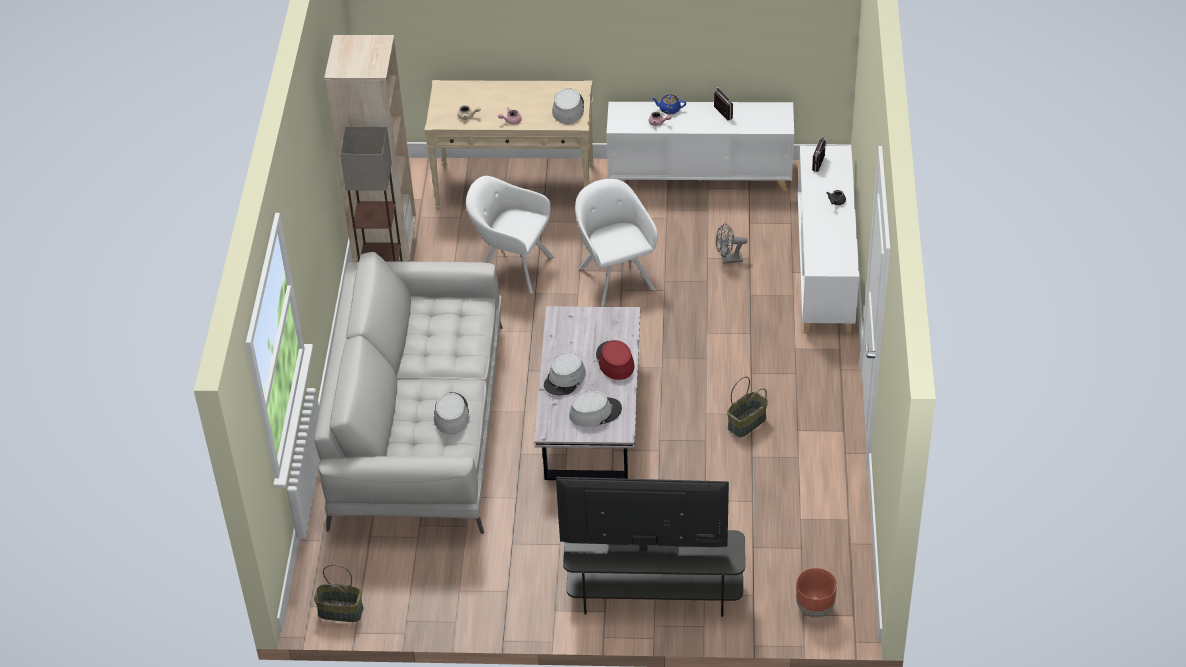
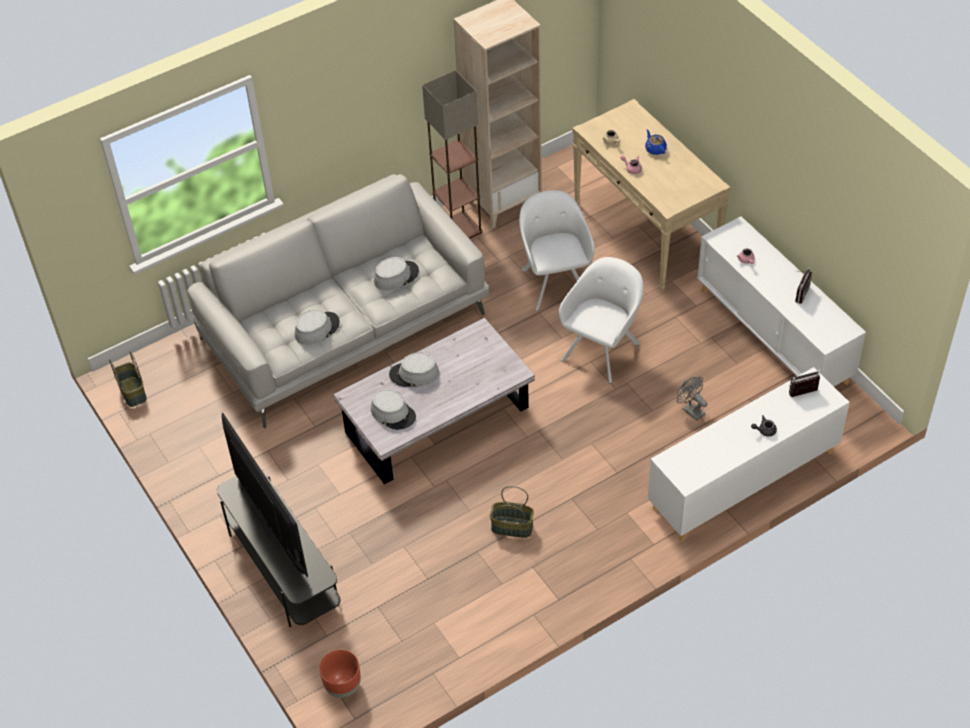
camera: 55 degrees right, 5 degrees up
grey hat [552,88,584,124] -> grey hat moved to [374,257,419,291]
red hat [596,340,634,380] -> none
blue teapot [652,95,686,115] -> blue teapot moved to [645,129,667,155]

